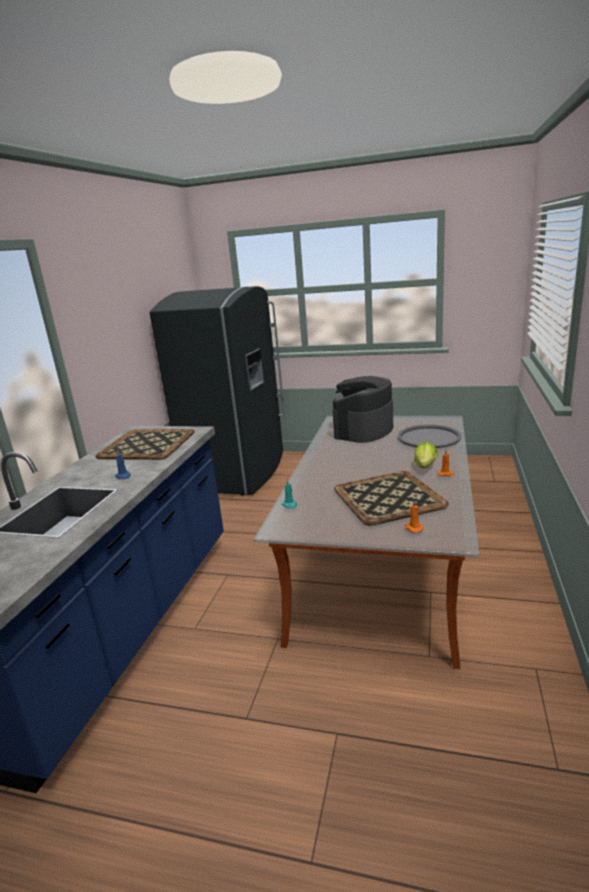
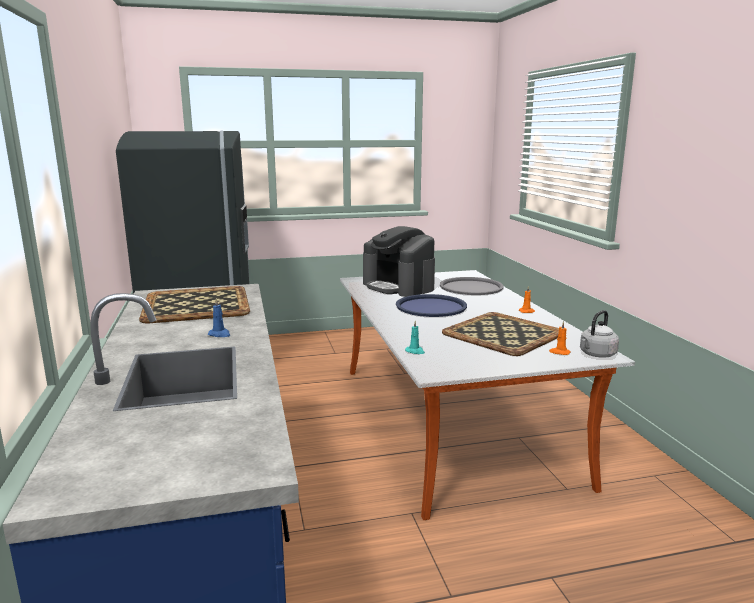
camera: 30 degrees left, 5 degrees down
coffee machine [332,376,393,443] -> coffee machine turned 45 degrees counterclockwise [363,226,435,297]
lettuce [414,442,438,468] -> none
none -> blue tray [396,294,467,317]
none -> grey kettle [580,310,619,358]

